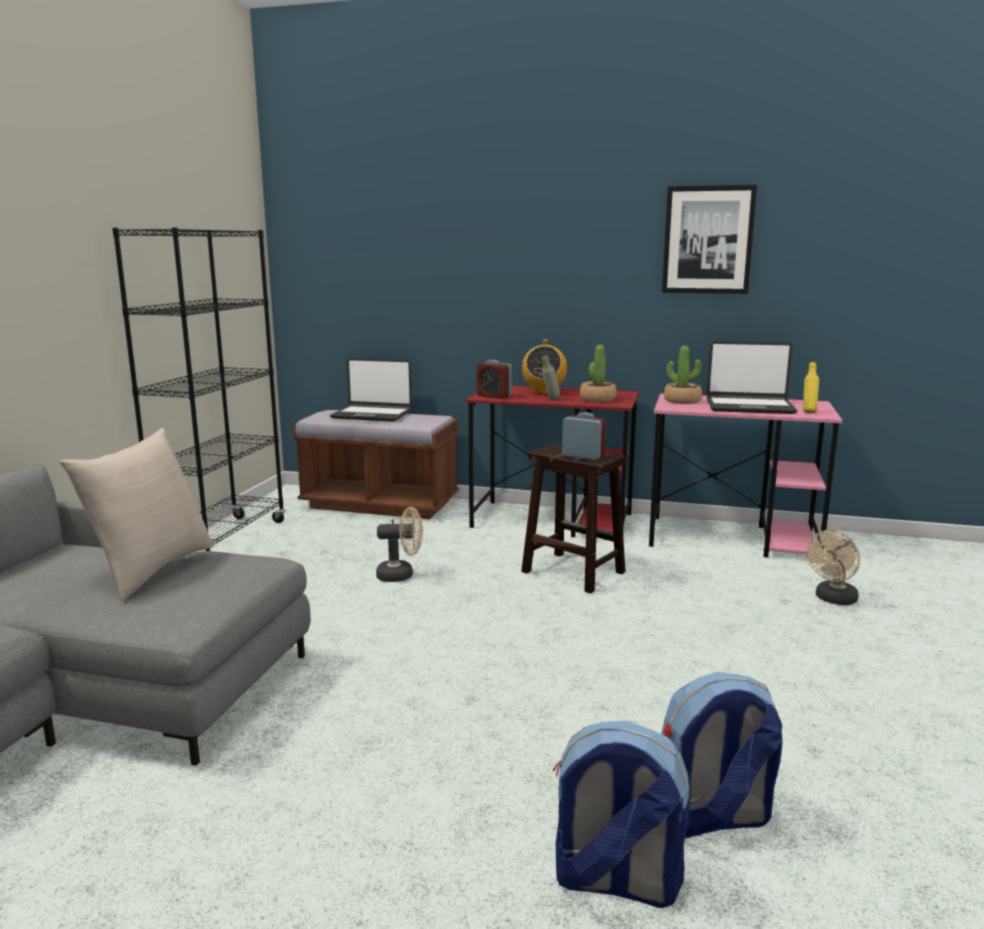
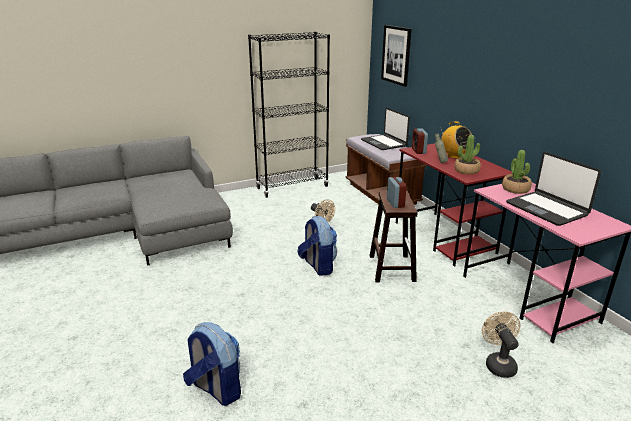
camera: 50 degrees right, 10 degrees up
beige pillow [59,428,213,601] -> none
radio [522,339,567,394] -> radio turned 90 degrees counterclockwise [441,121,472,159]
backpack [553,721,690,908] -> backpack moved to [297,216,337,276]
picture [662,185,757,294] -> picture moved to [381,25,412,87]
yellow bottle [803,362,819,413] -> none
beige fan [807,530,860,605] -> beige fan turned 75 degrees clockwise [482,311,521,378]

